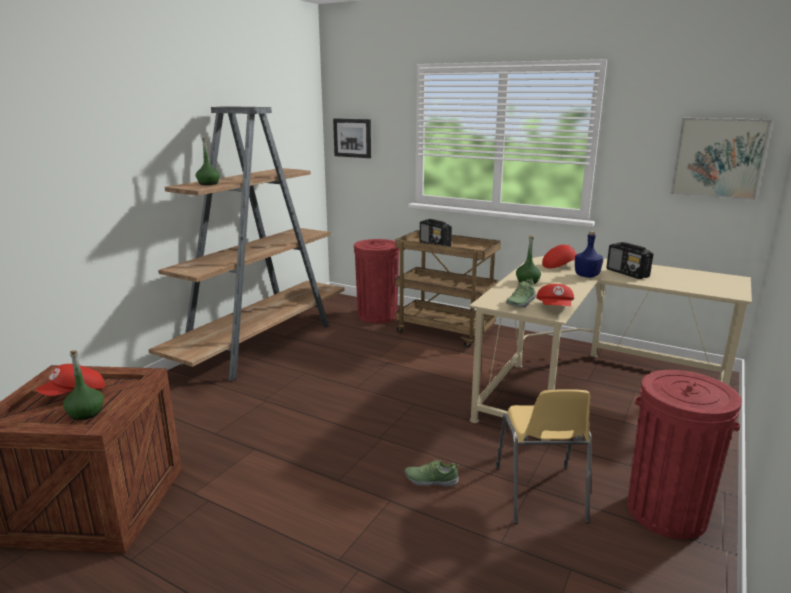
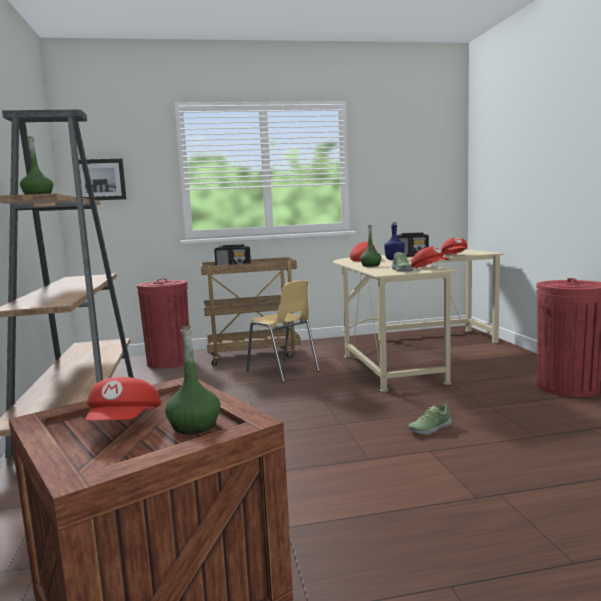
camera: 40 degrees left, 10 degrees down
yellow chair [496,389,592,524] -> yellow chair moved to [246,280,320,383]
picture [671,118,772,200] -> none
none -> red cap [441,238,468,255]

